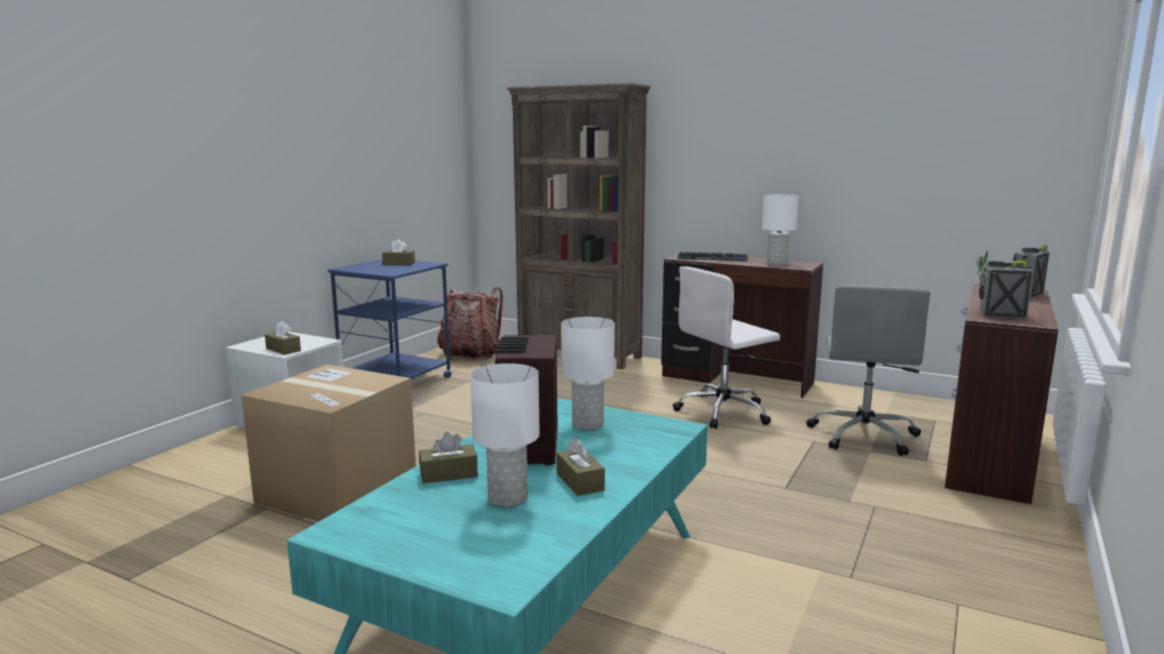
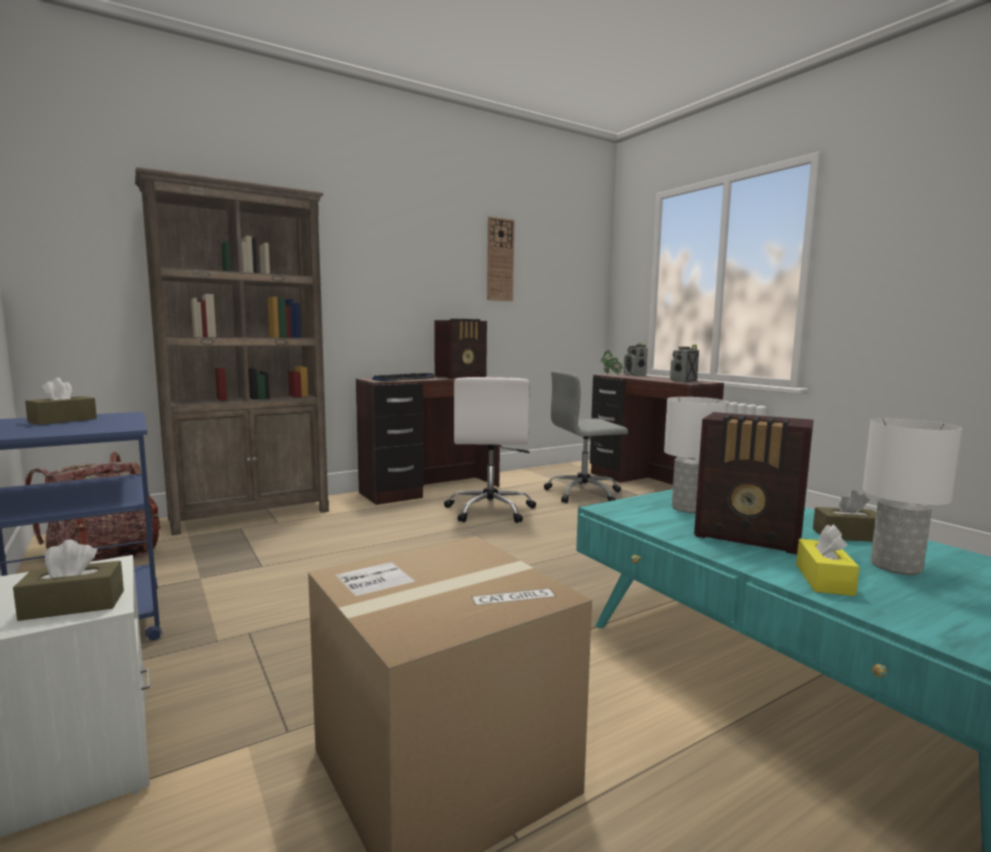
camera: 60 degrees left, 5 degrees down
brown tissue box [419,432,478,484] -> yellow tissue box [796,524,859,596]
white table lamp [762,194,799,266] -> radio [434,319,487,379]
grey office chair [806,285,930,456] -> grey office chair turned 120 degrees clockwise [544,371,628,503]
none -> wall clock [487,217,514,301]

